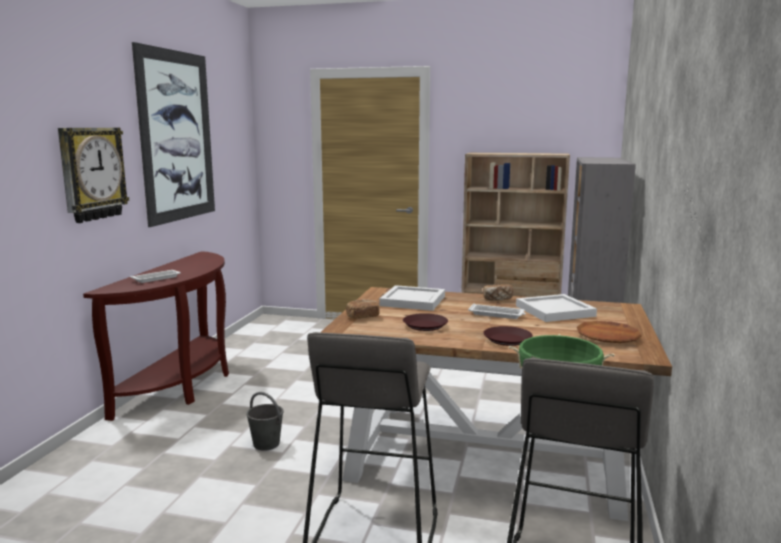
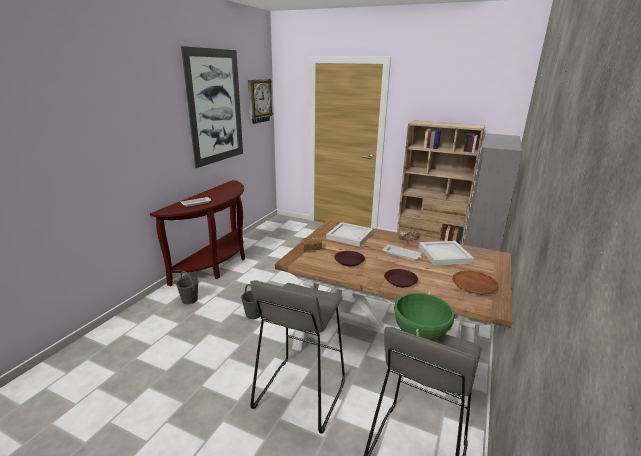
camera: 10 degrees right, 10 degrees up
wall clock [58,128,129,223] -> wall clock moved to [248,79,273,124]
none -> grey bucket [176,271,199,304]

